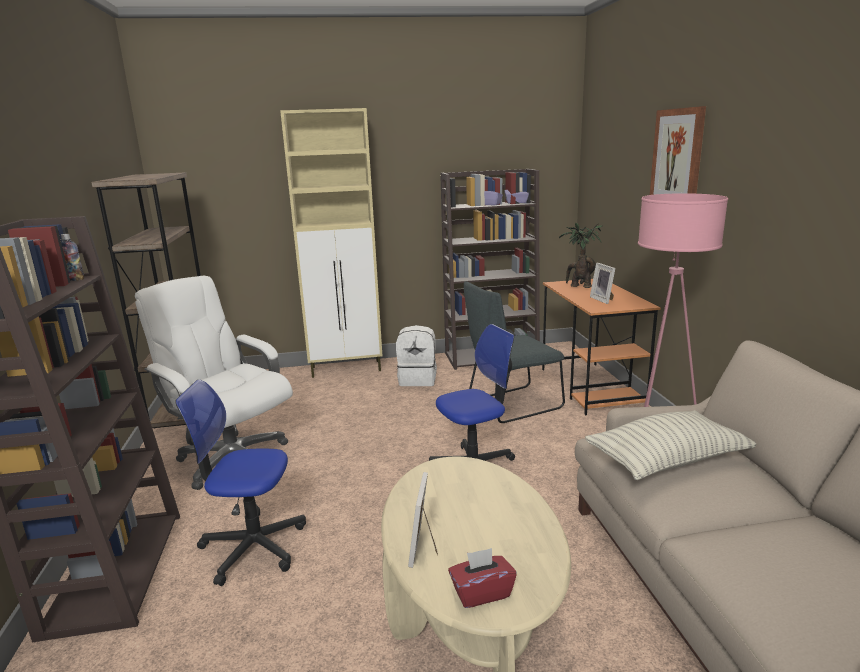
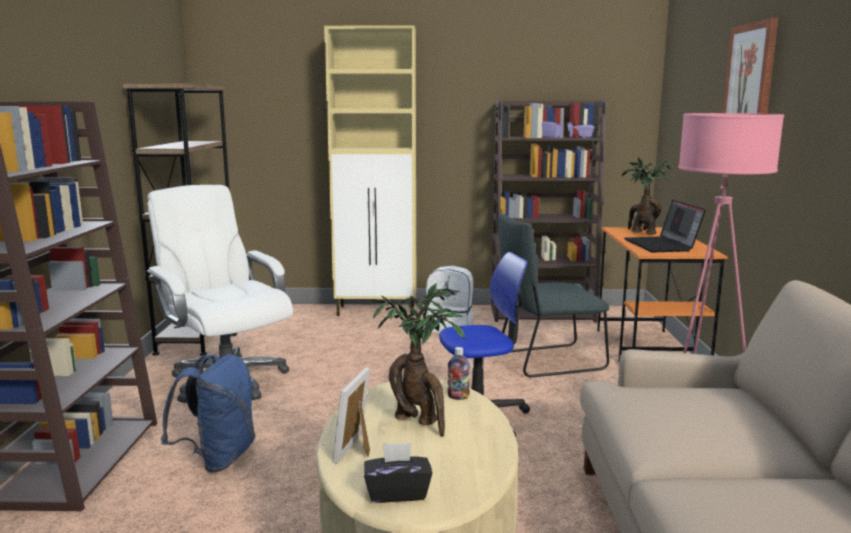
camera: 10 degrees right, 5 degrees down
bottle [61,234,85,281] -> bottle moved to [447,347,470,400]
office chair [175,380,306,586] -> blue backpack [161,354,255,473]
red tissue box [448,548,517,608] -> black tissue box [364,443,433,503]
pillow [585,410,756,480] -> none
picture frame [590,263,615,304] -> laptop [624,200,706,252]
none -> potted plant [372,283,465,437]

